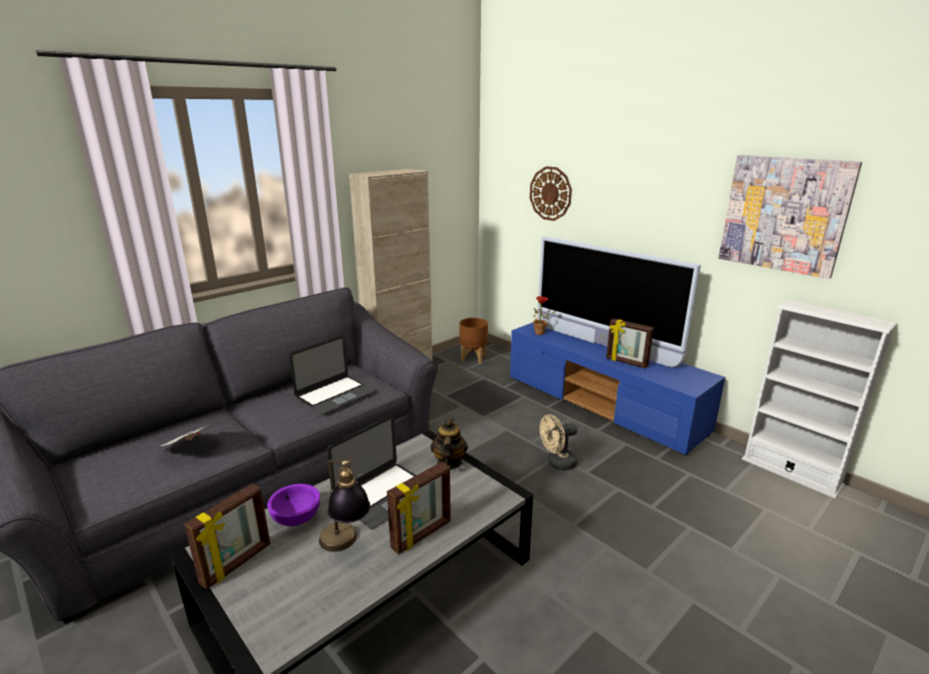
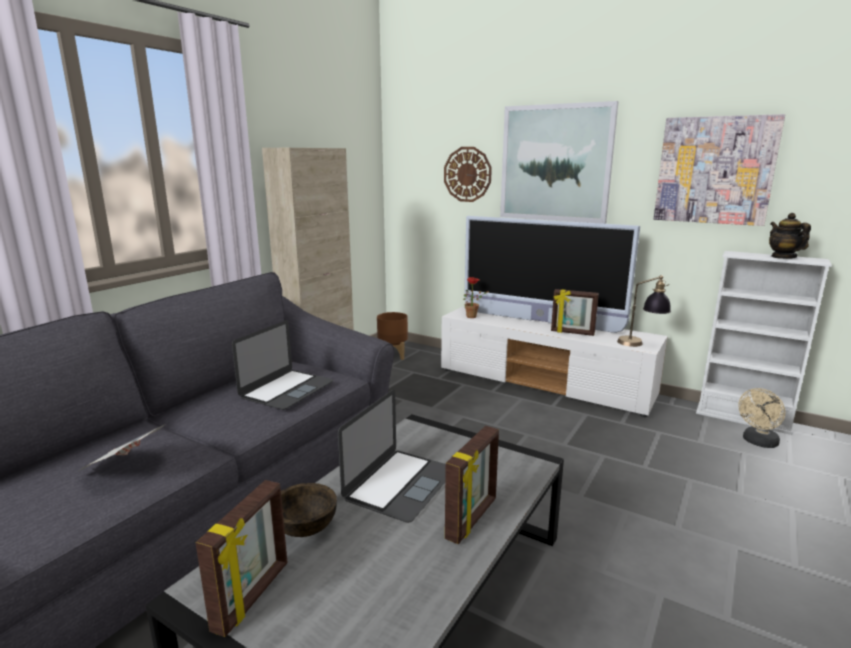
camera: 15 degrees left, 5 degrees down
purple bowl [267,484,320,526] -> brown bowl [281,483,337,537]
table lamp [319,459,370,552] -> table lamp moved to [617,275,671,347]
teapot [431,418,468,469] -> teapot moved to [769,213,811,259]
blue tv stand [510,322,725,456] -> white tv stand [441,306,668,417]
beige fan [540,414,577,471] -> beige fan moved to [738,388,786,448]
none -> picture [500,101,619,224]

